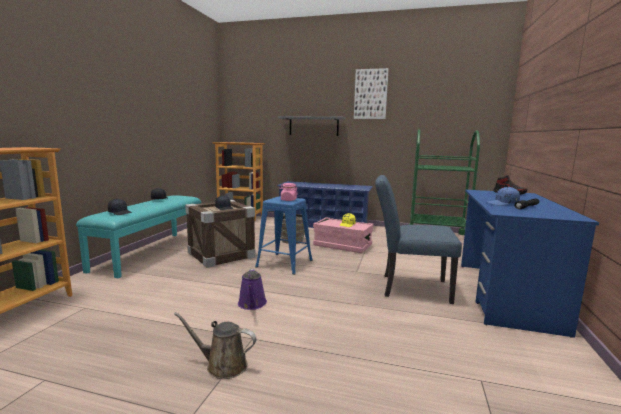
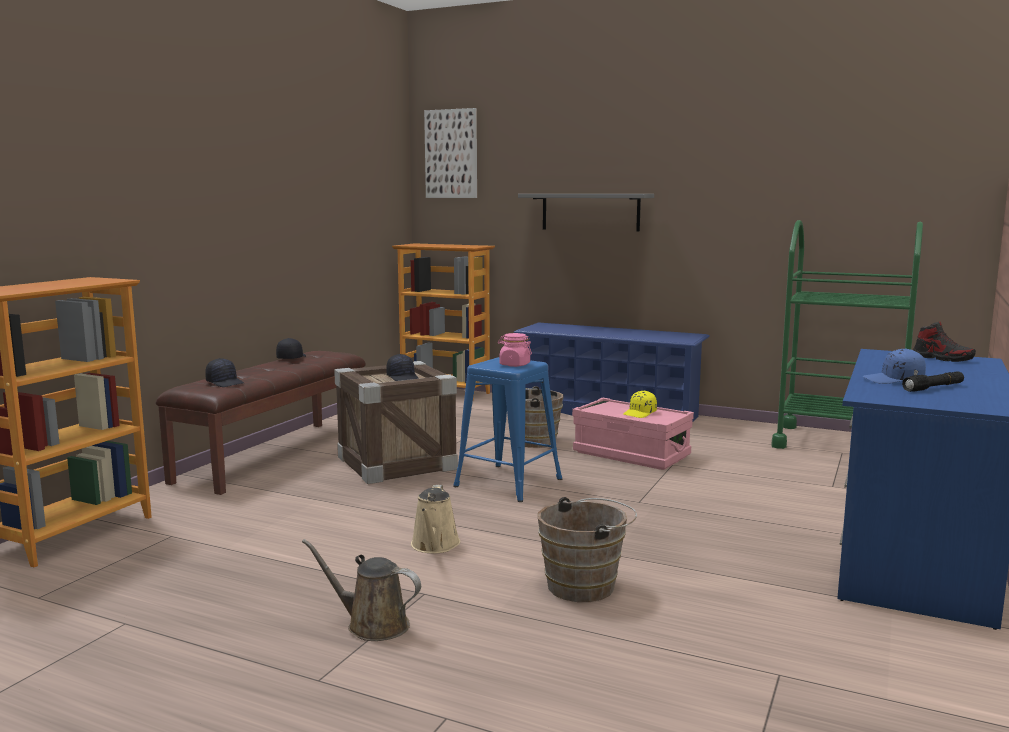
camera: 10 degrees right, 0 degrees up
turquoise bench [76,195,201,278] -> brown bench [156,351,366,495]
purple watering can [238,268,267,310] -> beige watering can [411,485,460,554]
picture [354,68,389,119] -> picture moved to [424,108,477,198]
blue chair [375,175,462,304] -> none
none -> brown bucket [538,497,637,602]

